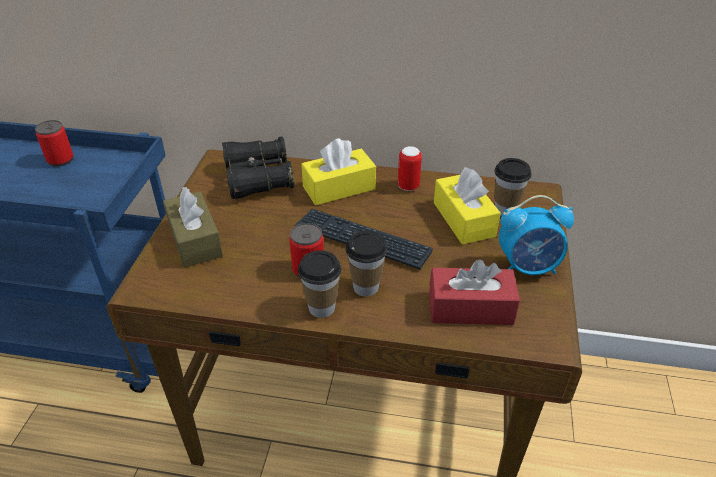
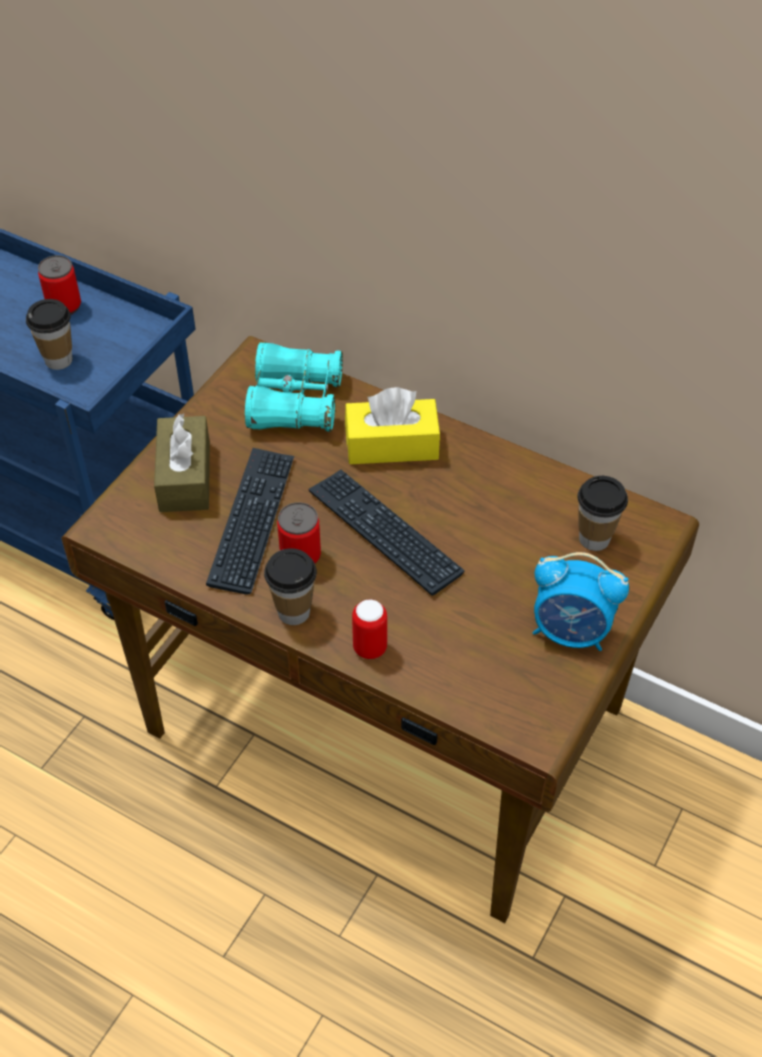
camera: 20 degrees right, 10 degrees up
black binoculars [222,136,294,199] -> turquoise binoculars [245,342,343,432]
cup [345,231,388,297] -> cup moved to [26,299,73,370]
can [398,146,422,191] -> can moved to [352,599,387,659]
red tissue box [429,259,520,325] -> none
yellow tissue box [434,167,501,244] -> none
none -> keyboard [206,448,294,595]

